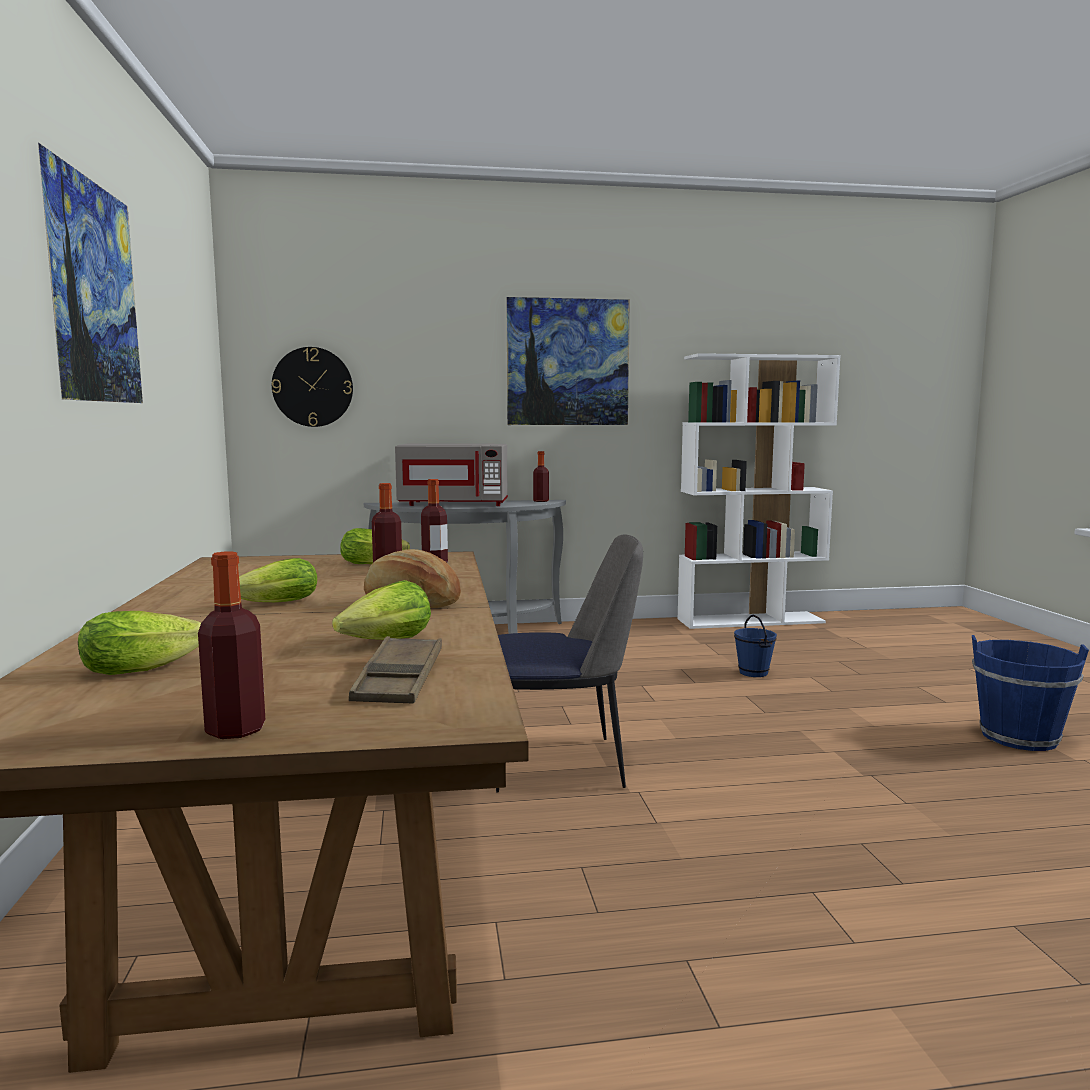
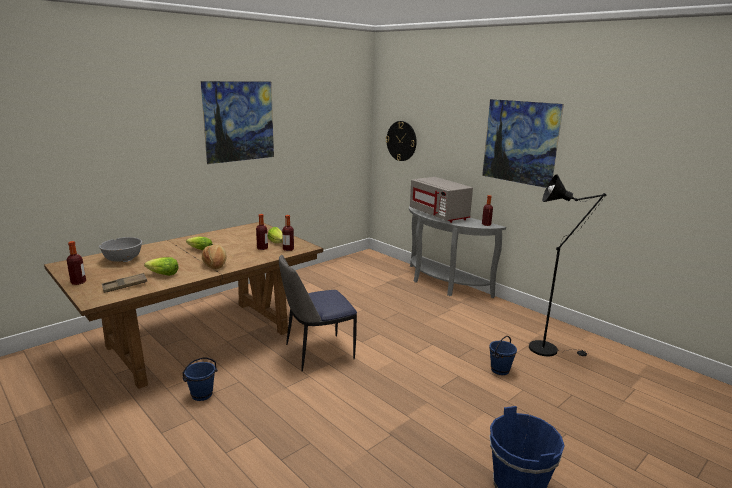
camera: 55 degrees right, 10 degrees up
lettuce [78,611,201,675] -> grey bowl [99,237,142,262]
chair [496,535,643,793] -> chair turned 105 degrees clockwise [279,255,357,371]
white bookcase [677,353,841,629] -> none
none -> blue bucket [182,357,218,401]
none -> black floor lamp [529,174,606,356]

